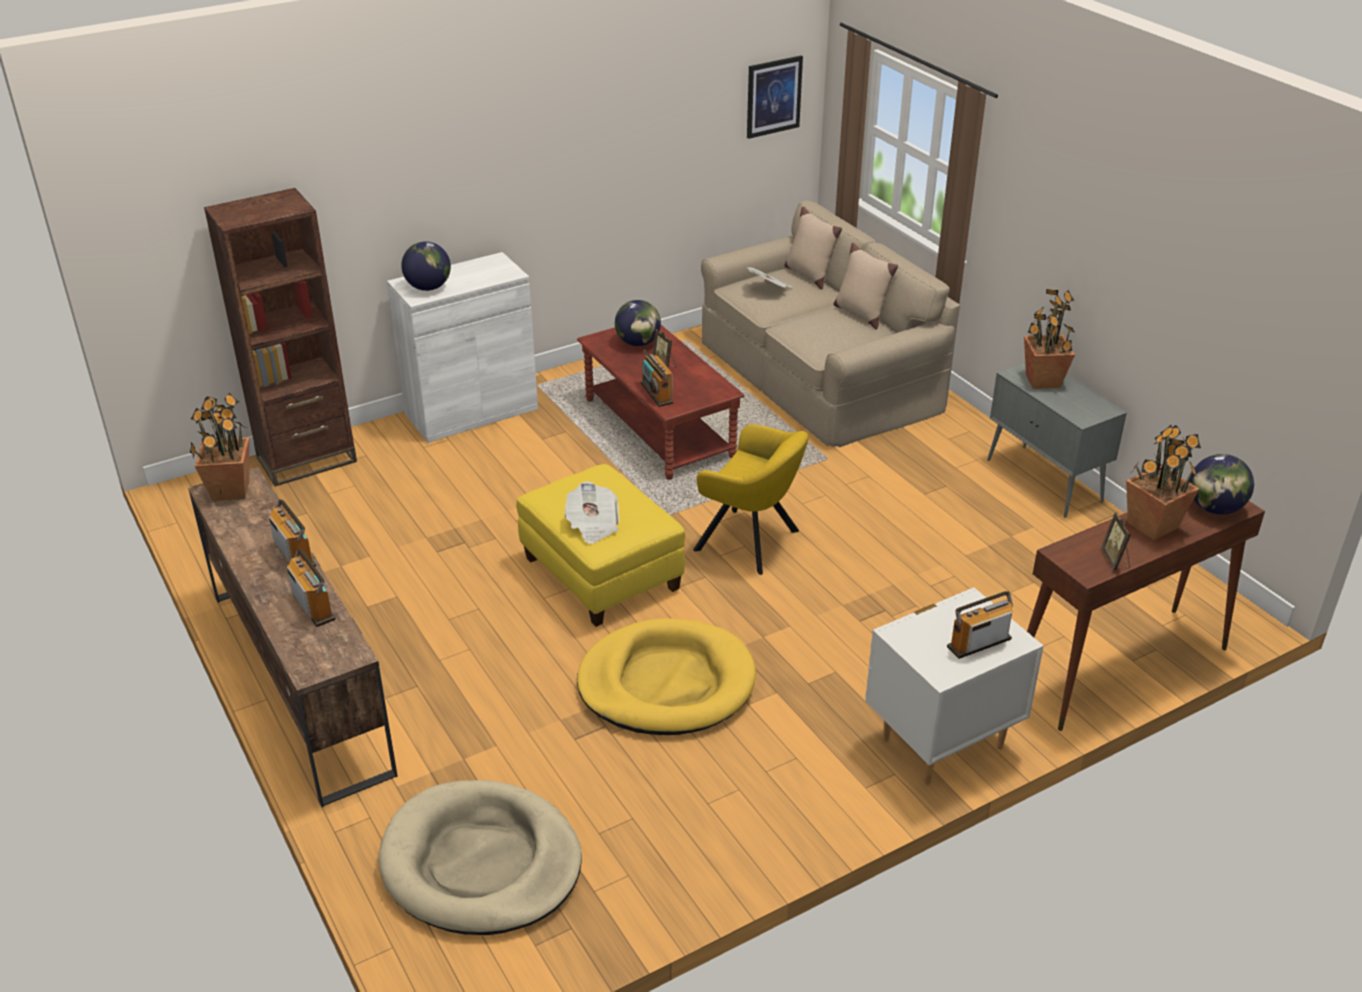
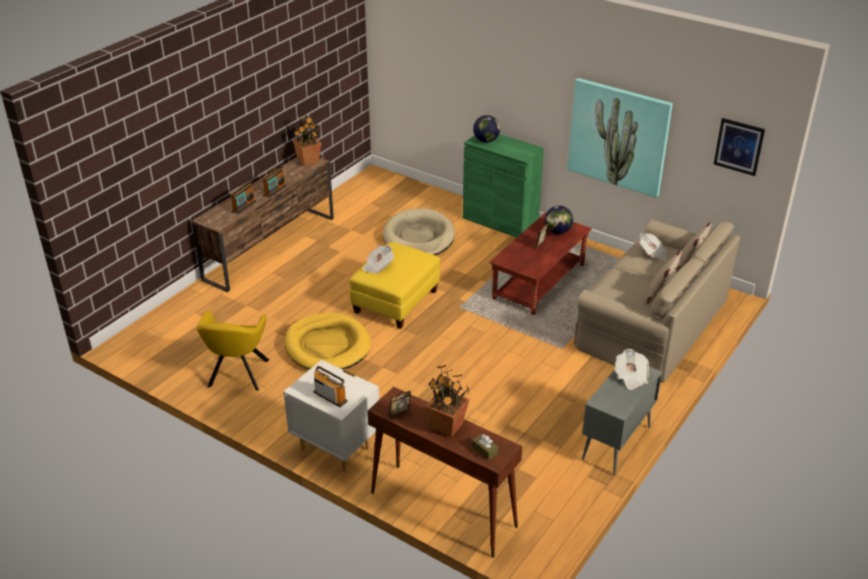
camera: 65 degrees right, 0 degrees up
brown bookcase [204,188,357,487] -> none
beige dog bed [378,780,582,935] -> beige dog bed moved to [383,208,455,255]
white cabinet [387,252,538,443] -> green cabinet [463,134,544,238]
radio [641,349,673,407] -> none
yellow armchair [693,424,809,575] -> yellow armchair moved to [197,311,269,391]
potted plant [1024,289,1076,389] -> newspaper [614,349,649,390]
globe [1189,454,1254,515] -> brown tissue box [472,434,498,460]
none -> picture [567,78,673,198]

